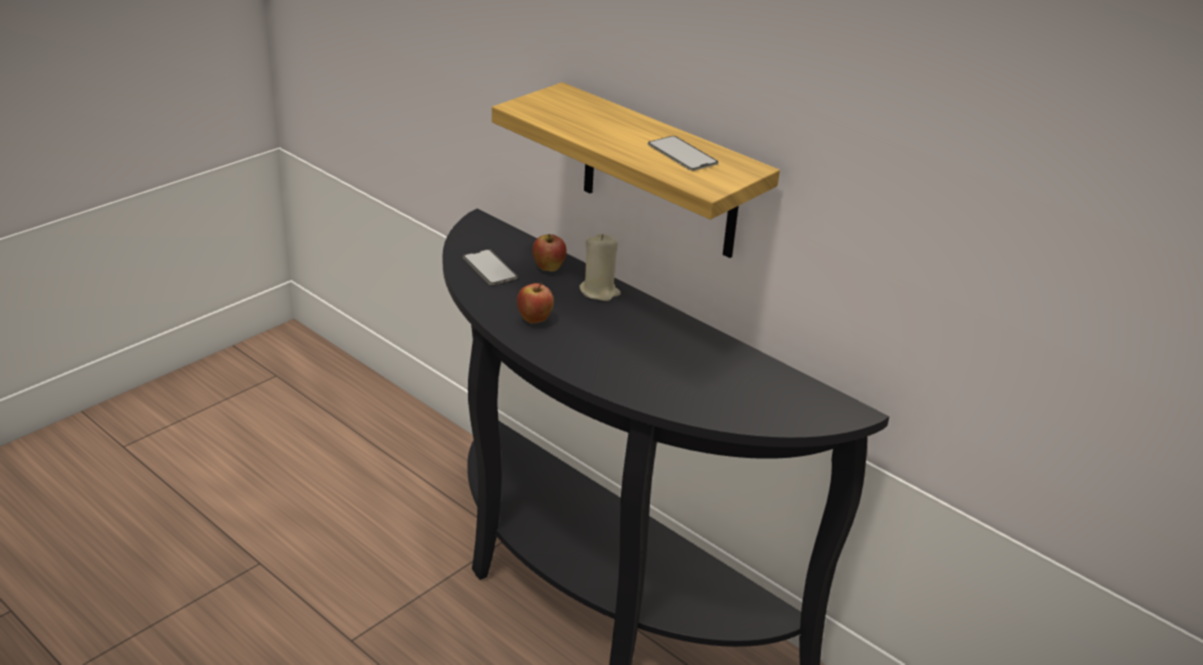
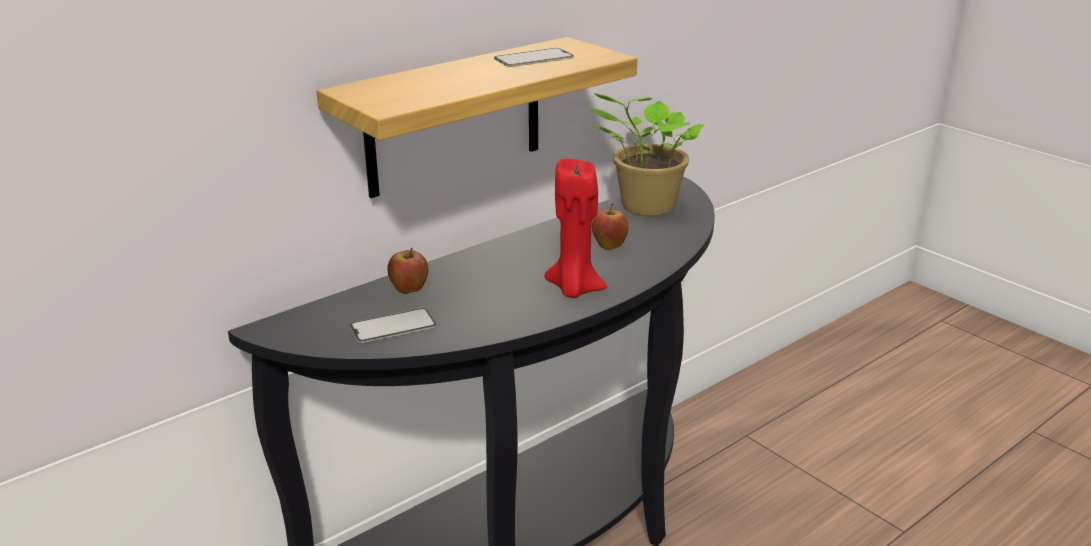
camera: 80 degrees left, 5 degrees down
apple [517,283,554,324] -> apple moved to [592,203,628,250]
beige candle [580,234,621,301] -> none
none -> red candle [544,159,607,298]
none -> potted plant [588,93,704,216]

